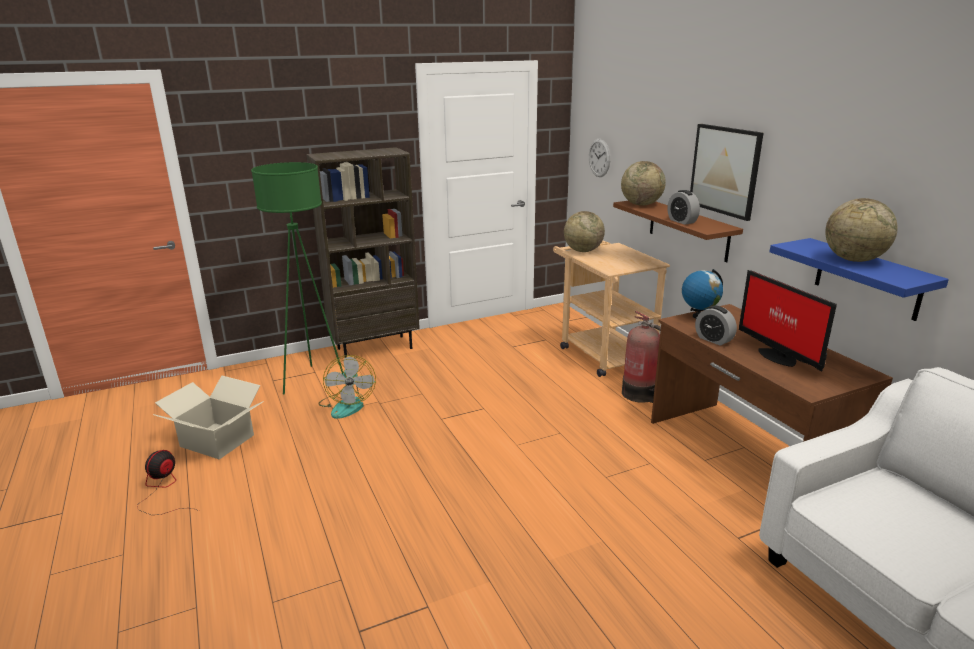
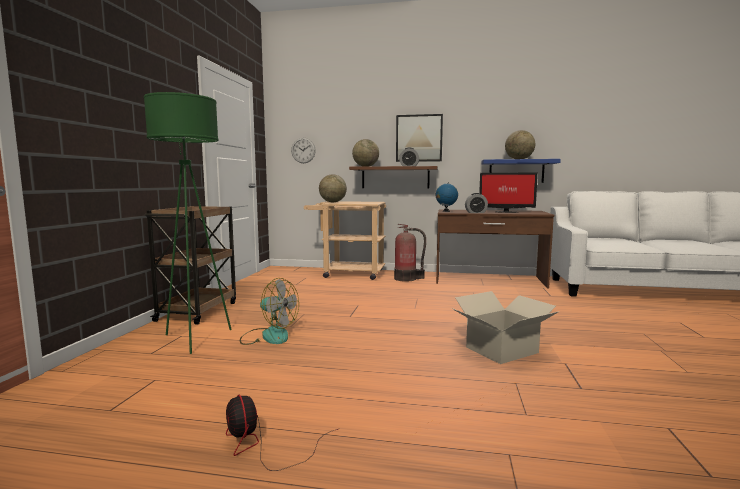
camera: 55 degrees left, 15 degrees down
cardboard box [153,376,264,459] -> cardboard box moved to [451,291,559,364]
brown bookcase [306,147,420,358] -> brown cart [145,206,236,325]

